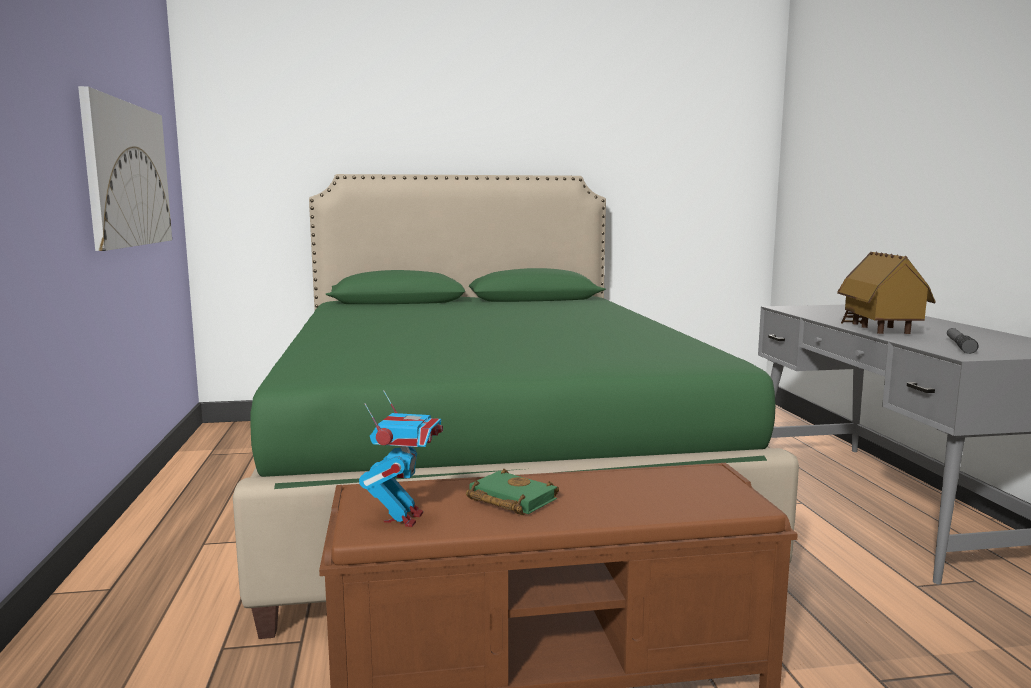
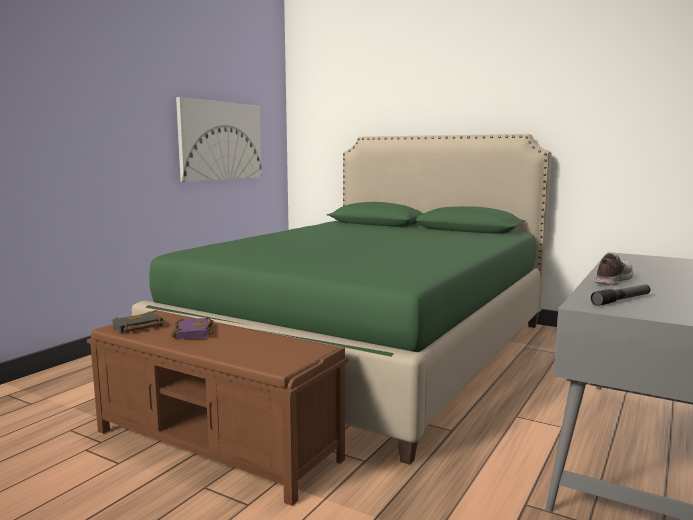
camera: 40 degrees right, 0 degrees up
toy robot [359,390,443,527] -> black book [112,311,163,334]
green book [466,469,559,515] -> purple book [171,317,214,340]
toy house [837,252,936,334] -> shoe [595,253,633,285]

